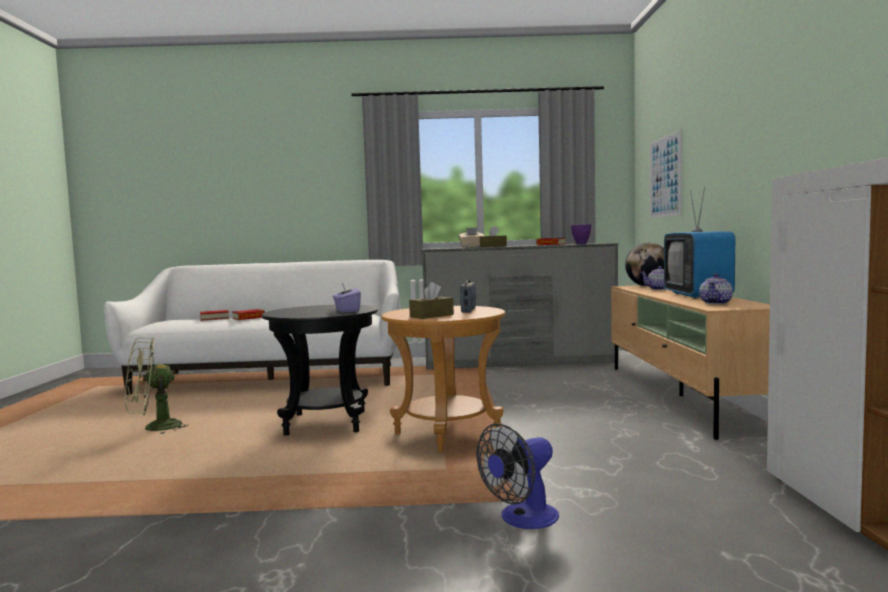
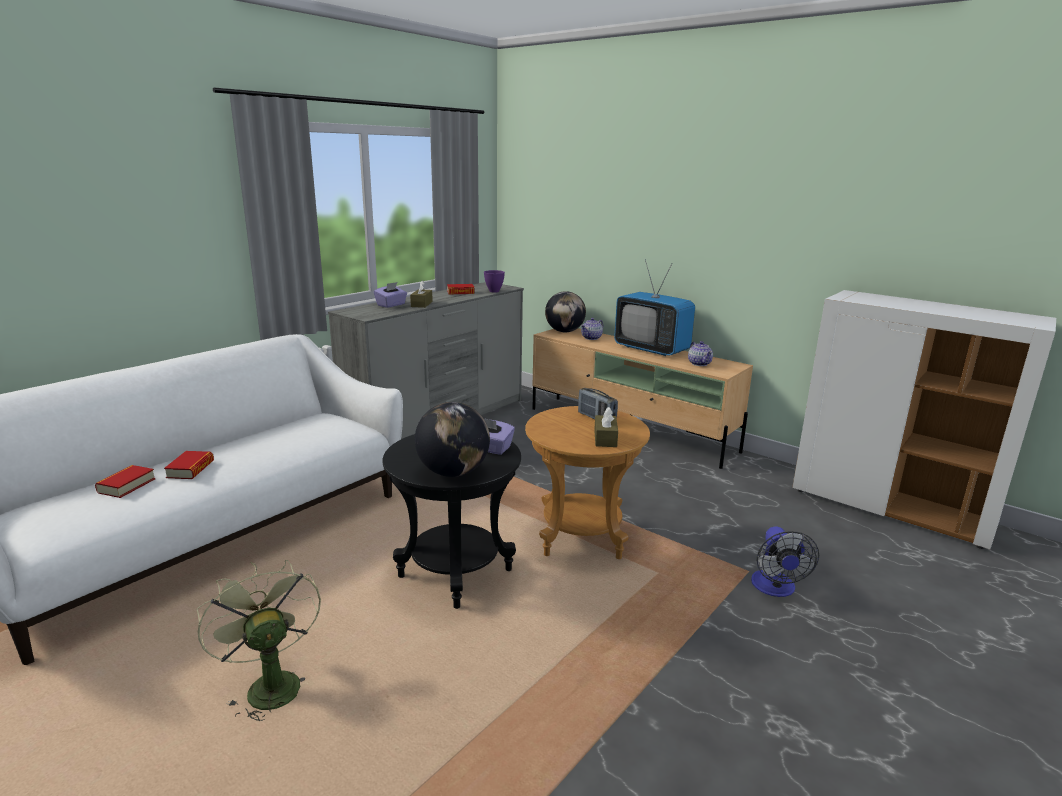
camera: 50 degrees left, 15 degrees up
green fan [125,338,189,434] -> green fan turned 135 degrees clockwise [197,560,321,721]
beige tissue box [459,228,484,247] -> purple tissue box [374,282,407,308]
picture [650,129,682,218] -> none
none -> globe [415,402,490,477]

